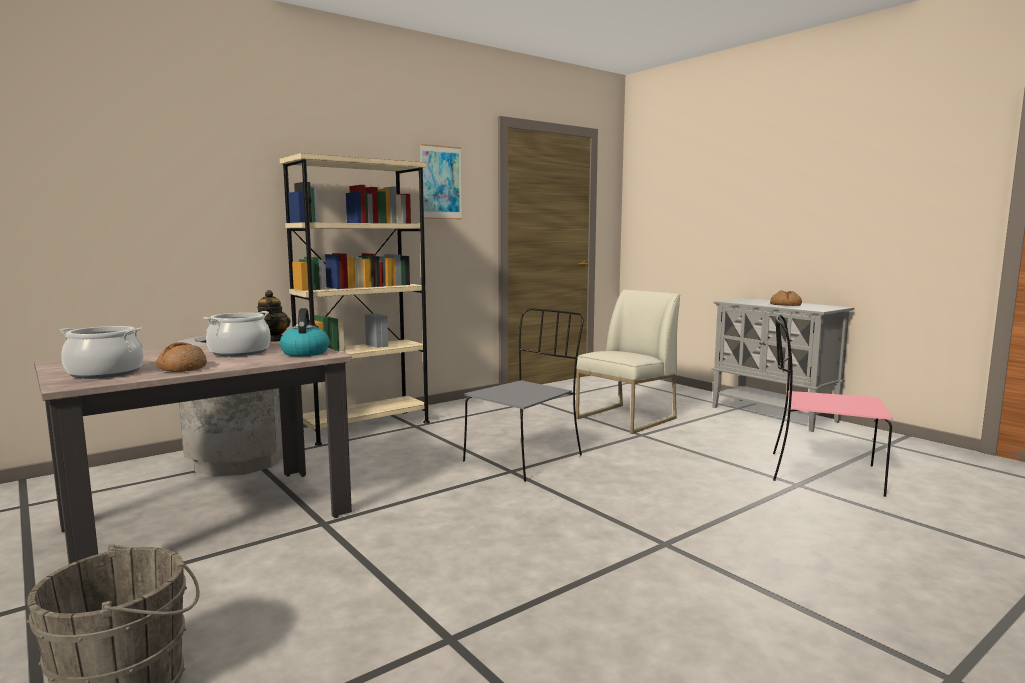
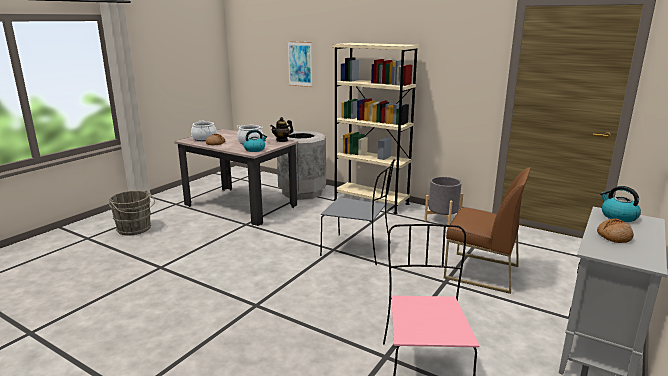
camera: 70 degrees right, 10 degrees up
picture [420,144,462,219] -> picture moved to [288,41,312,87]
white chair [576,289,680,434] -> brown chair [444,168,531,294]
none -> grey planter [424,177,463,225]
none -> kettle [600,186,641,222]

